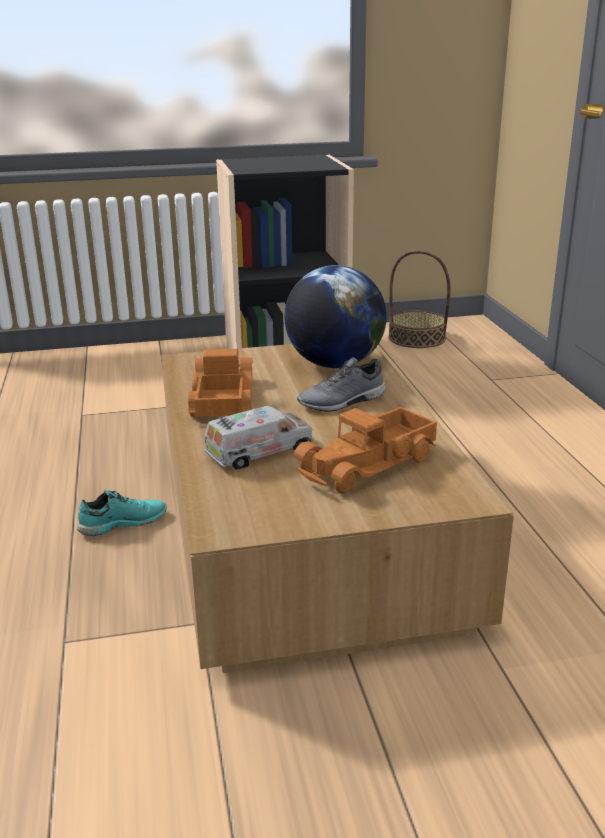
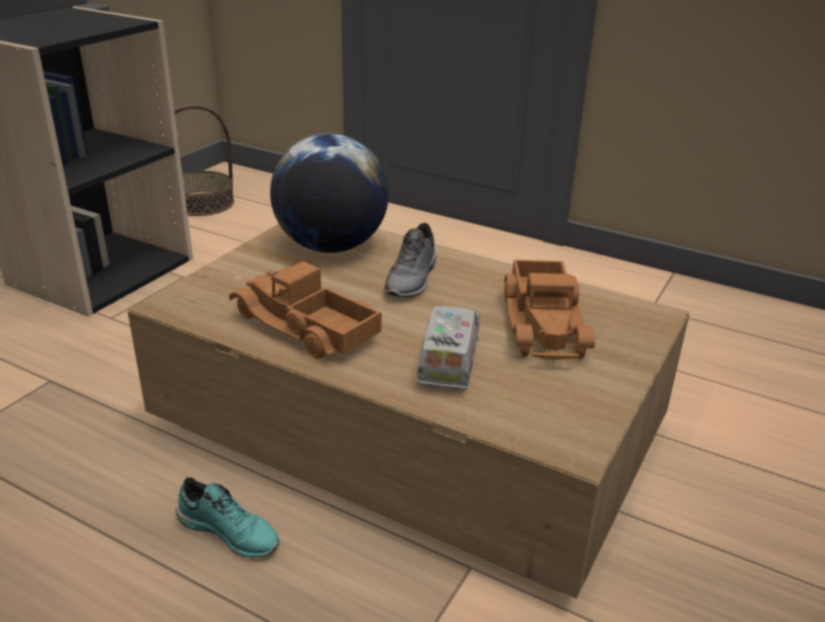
camera: 50 degrees left, 5 degrees up
turquoise shoe [77,490,167,536] -> turquoise shoe turned 105 degrees clockwise [176,477,280,558]

